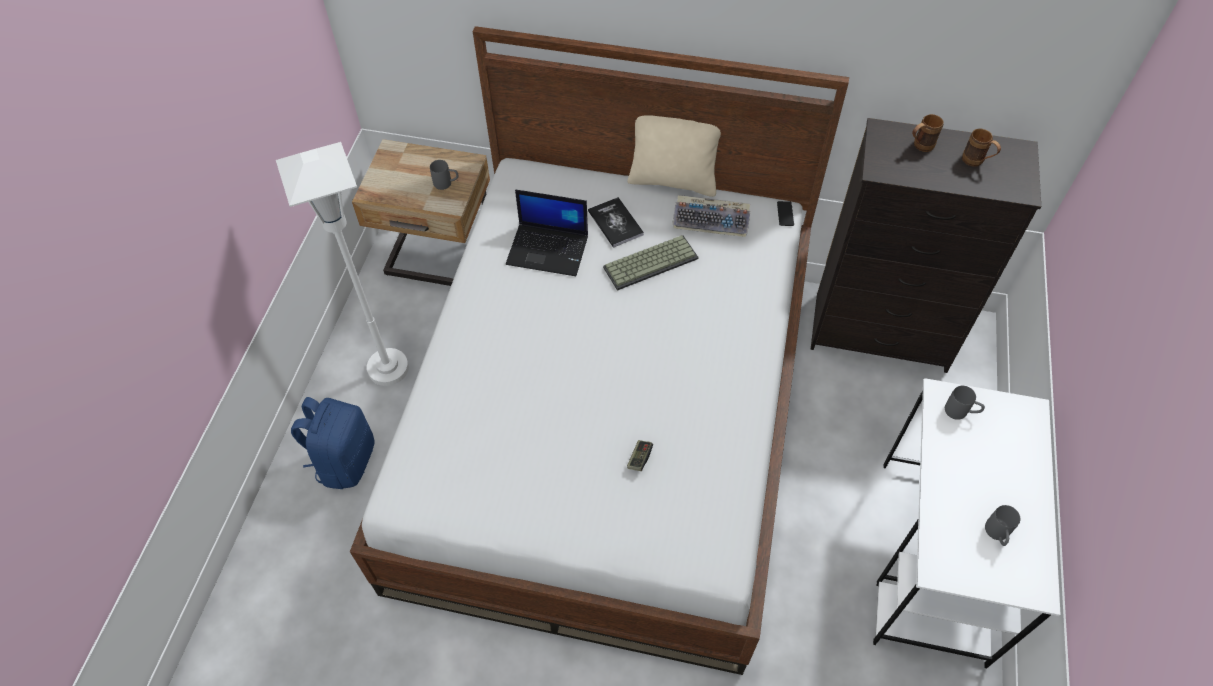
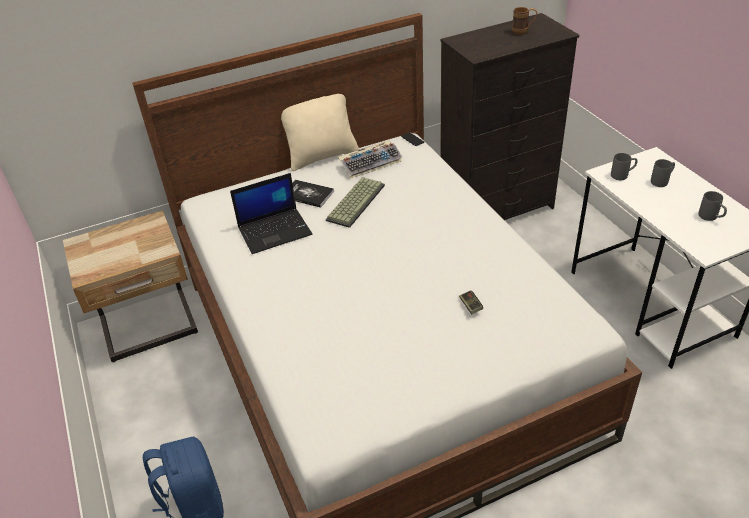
camera: 35 degrees left, 15 degrees down
white floor lamp [276,142,409,386] -> none
grey mug [430,160,459,190] -> grey mug moved to [651,159,675,187]
brown mug [912,114,944,152] -> none

